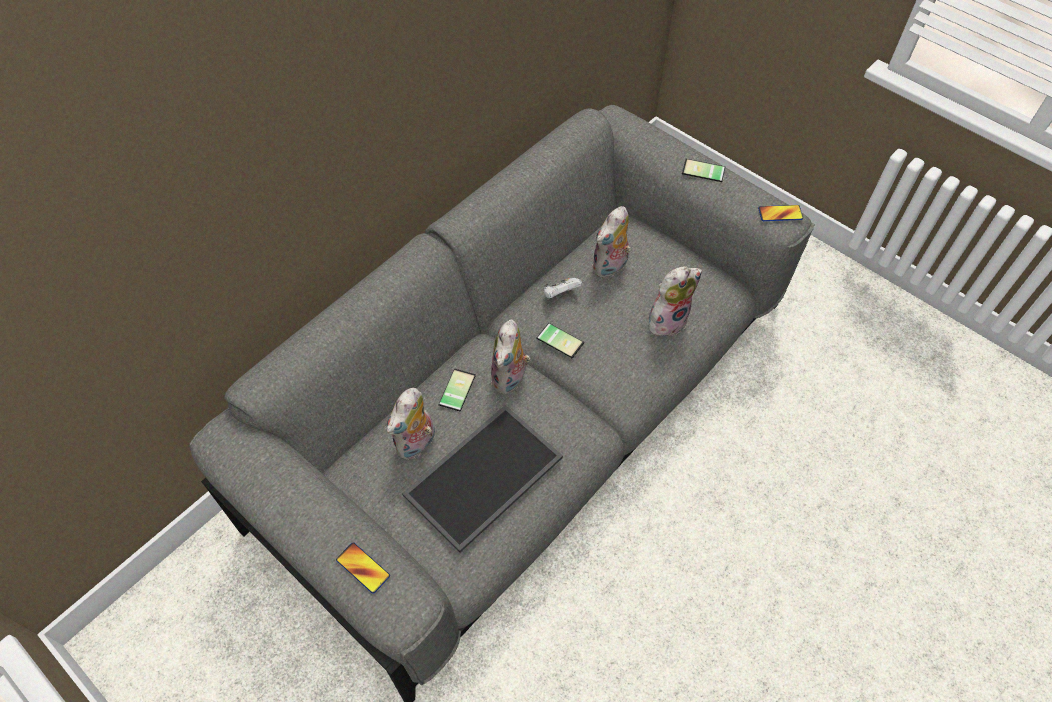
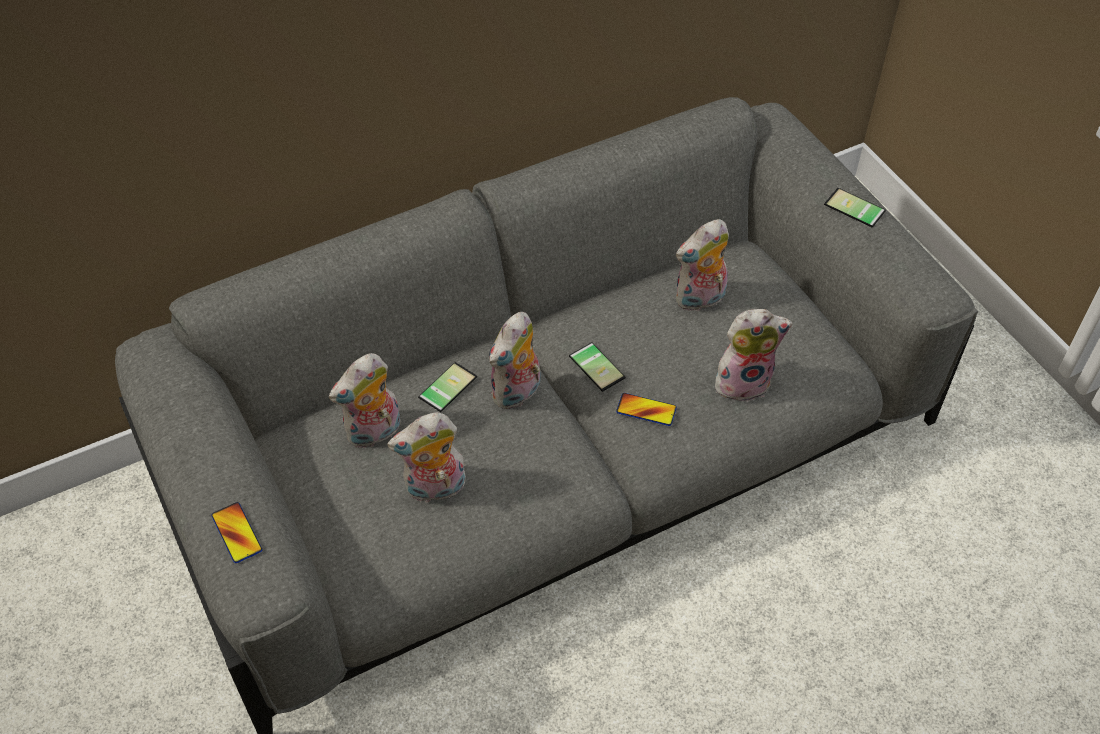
camera: 20 degrees right, 5 degrees down
tray [402,405,563,552] -> plush toy [387,412,466,503]
white game controller [544,278,582,298] -> none
phone [758,205,803,221] -> phone moved to [616,393,677,426]

